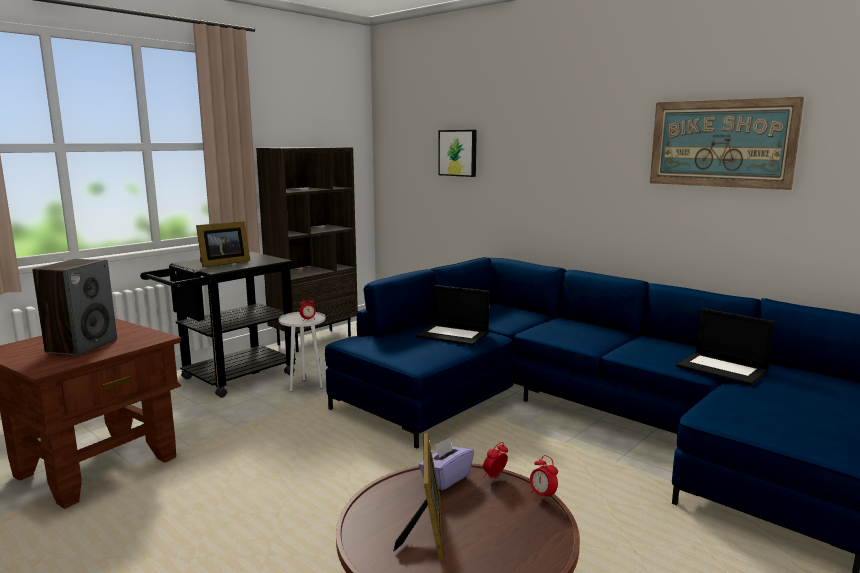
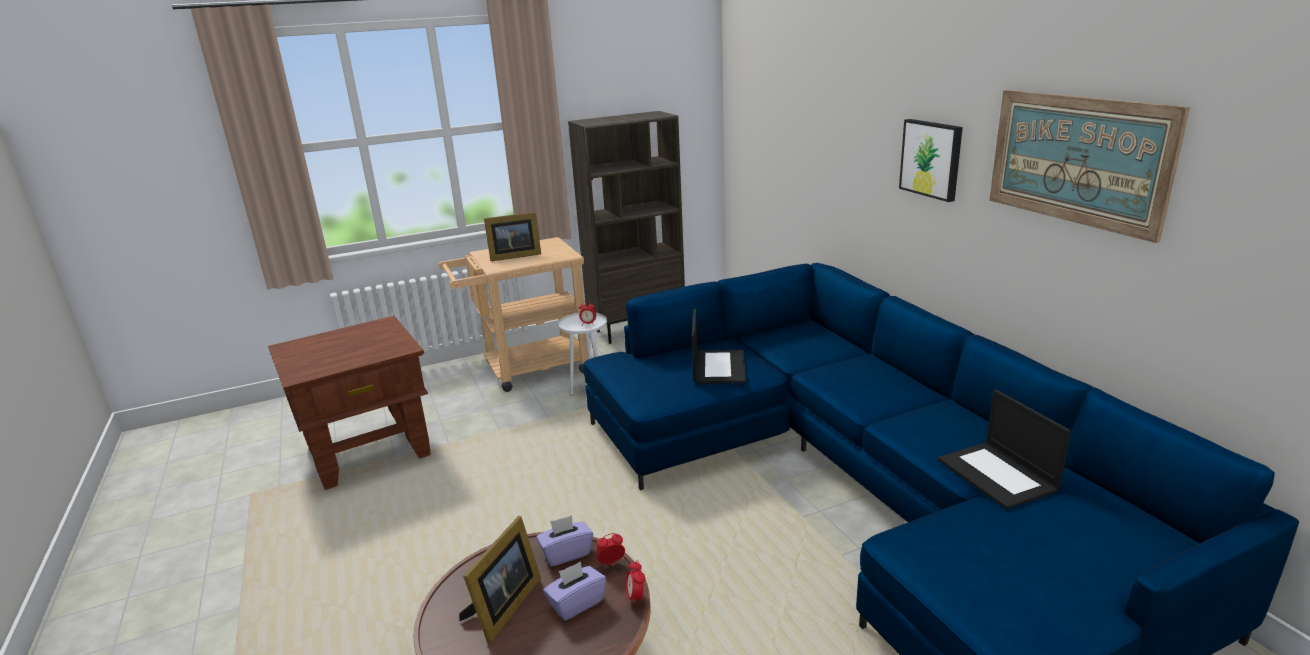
camera: 25 degrees right, 10 degrees up
speaker [32,259,117,356] -> none
black cart [140,252,296,398] -> beige cart [438,237,592,392]
laptop [416,285,489,346] -> laptop turned 135 degrees counterclockwise [692,309,746,384]
picture [438,130,477,177] -> picture moved to [899,119,963,202]
none -> purple tissue box [543,561,606,621]

